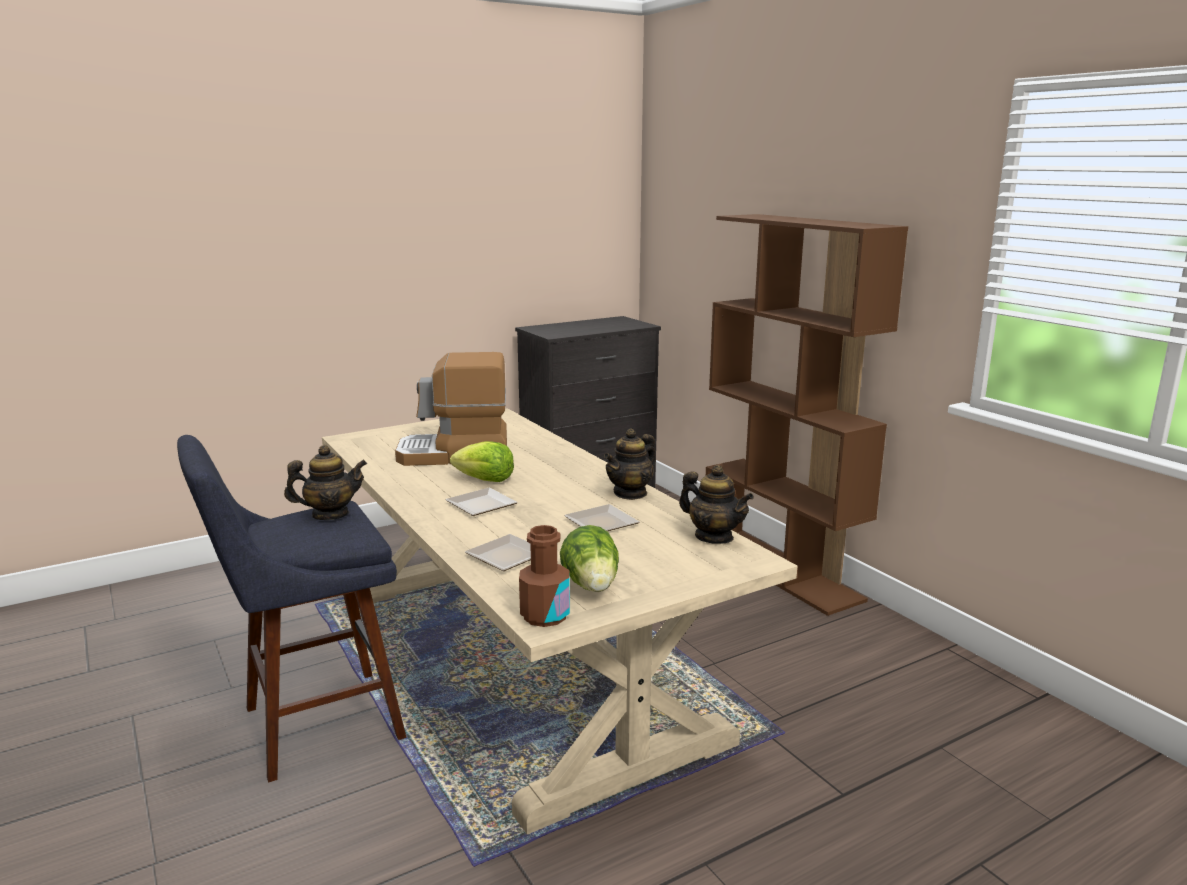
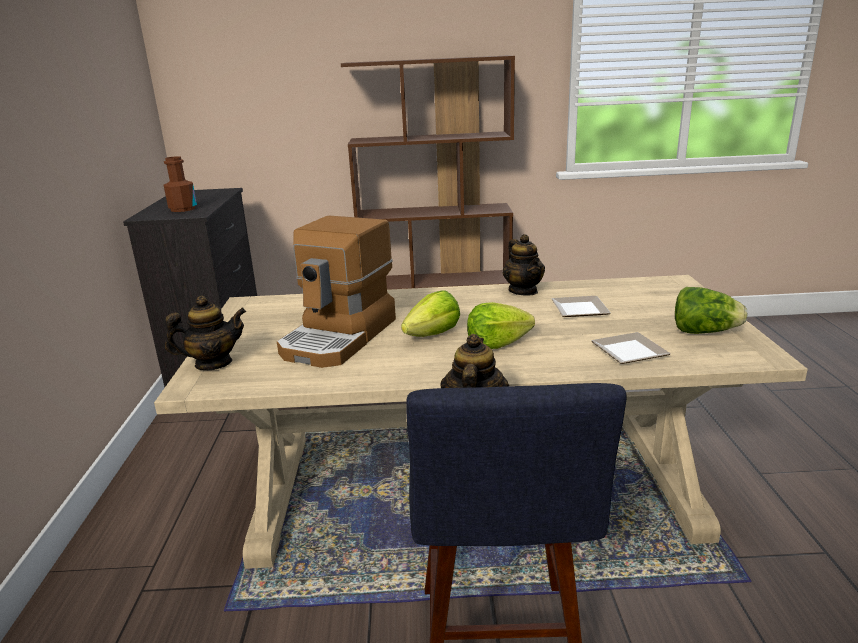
camera: 60 degrees left, 5 degrees up
plate [446,488,518,516] -> lettuce [467,302,535,349]
brown bottle [519,525,570,627] -> brown bottle moved to [164,156,197,212]
teapot [679,465,754,544] -> teapot moved to [165,296,246,370]

